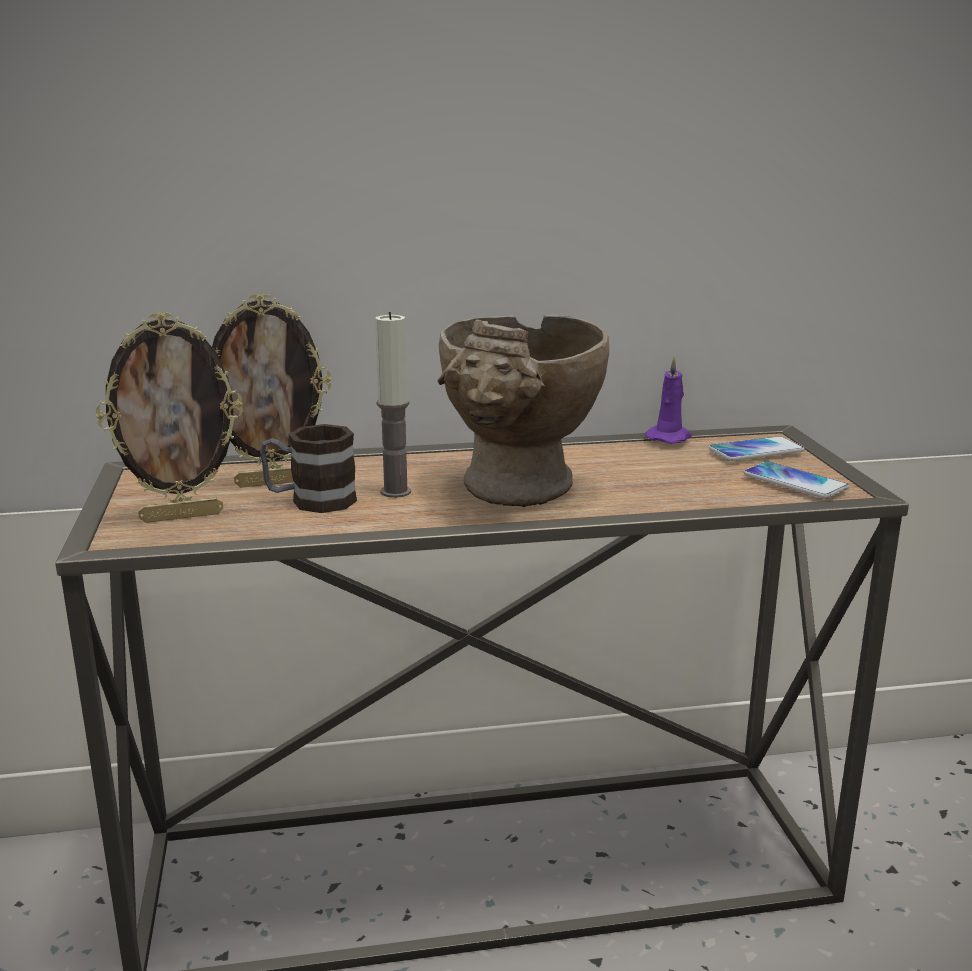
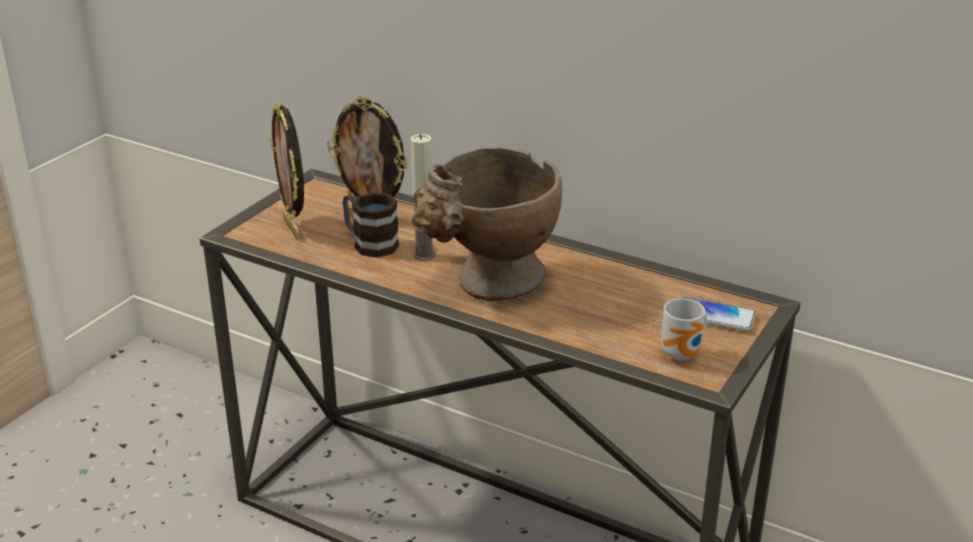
camera: 40 degrees right, 10 degrees up
picture frame [96,312,243,523] -> picture frame turned 45 degrees clockwise [270,101,304,239]
purple candle [645,356,692,444] -> none
phone [744,461,849,499] -> mug [661,299,707,360]

